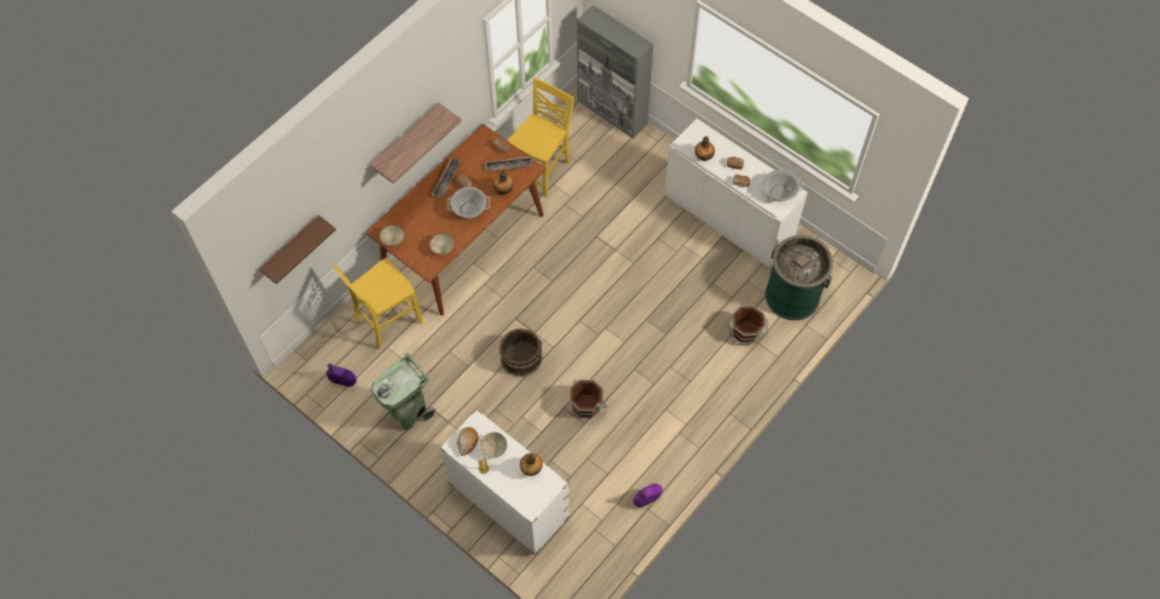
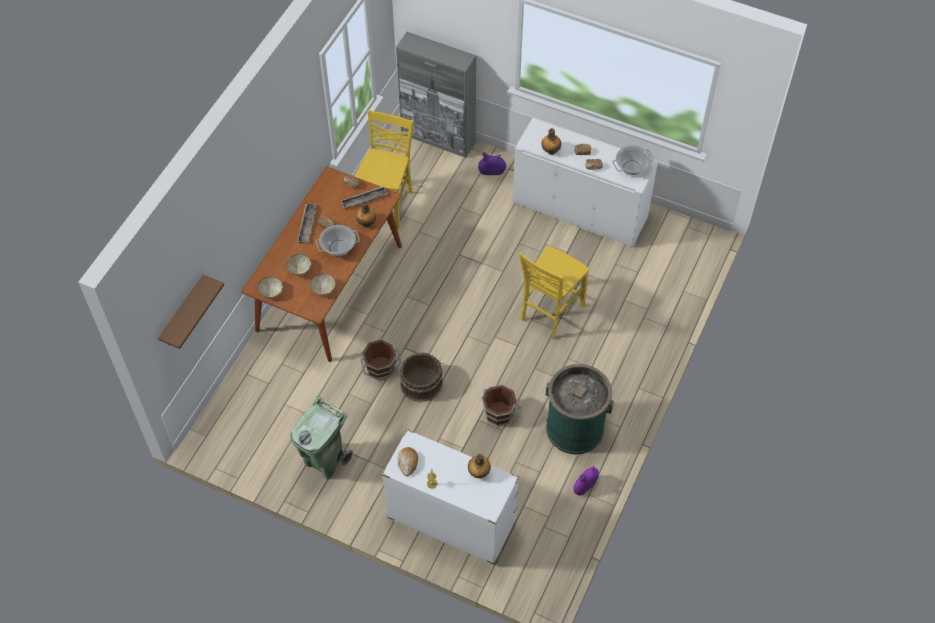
camera: 15 degrees left, 5 degrees down
purple vase [326,363,357,387] -> purple vase moved to [478,152,506,175]
yellow chair [332,258,423,349] -> yellow chair moved to [519,246,589,339]
shelf [370,103,461,184] -> none
bowl [480,432,507,458] -> bowl moved to [286,254,311,275]
brown bucket [729,305,768,344] -> brown bucket moved to [361,339,401,381]
green trash can [765,235,833,320] -> green trash can moved to [546,364,614,454]

